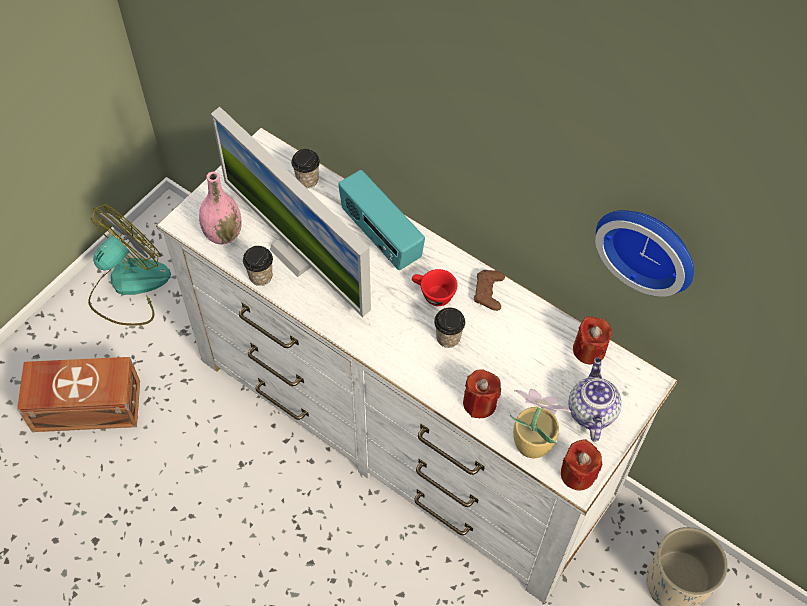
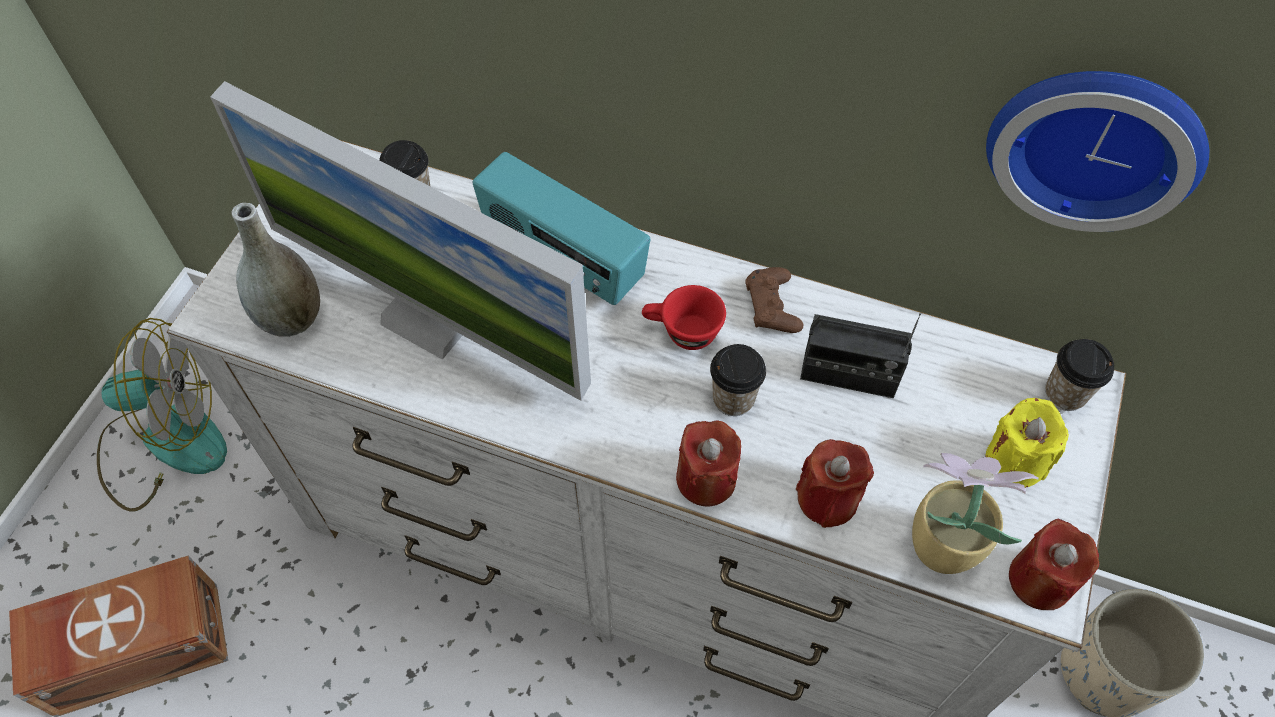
camera: 15 degrees left, 0 degrees up
fan [88,204,171,326] -> fan turned 60 degrees clockwise [97,318,227,512]
pink vase [199,172,242,244] -> grey vase [231,203,320,337]
cup [243,246,273,286] -> cup moved to [1045,339,1114,411]
teapot [568,357,622,442] -> yellow candle [985,398,1069,488]
red candle [573,316,612,365] -> red candle moved to [676,420,741,507]
none -> radio [800,313,922,398]

